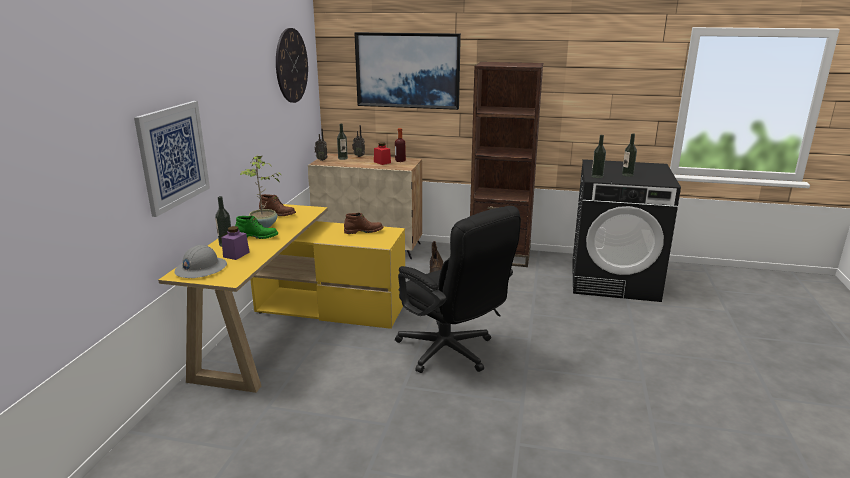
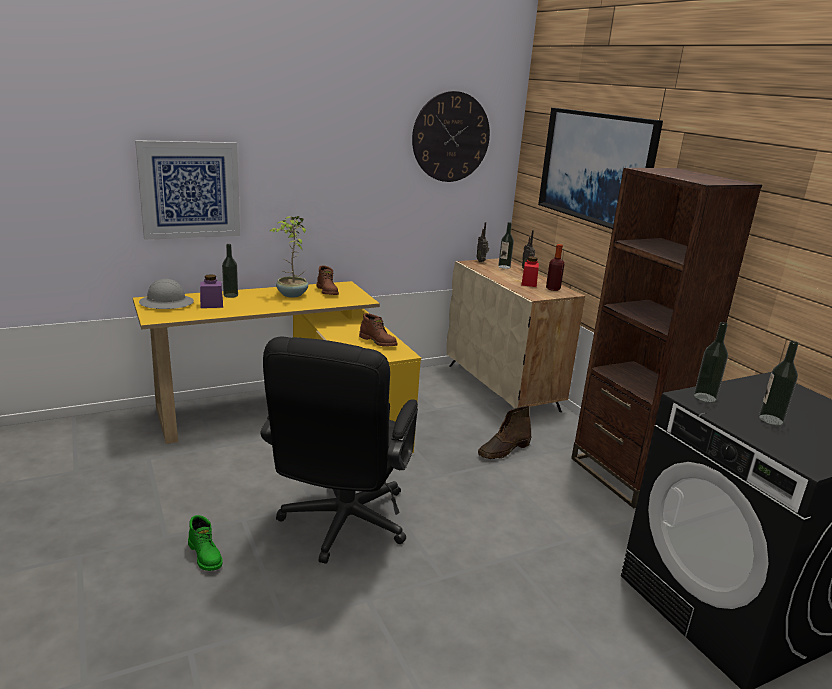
camera: 50 degrees right, 0 degrees up
green boot [235,216,278,239] -> green boot moved to [188,515,223,571]

